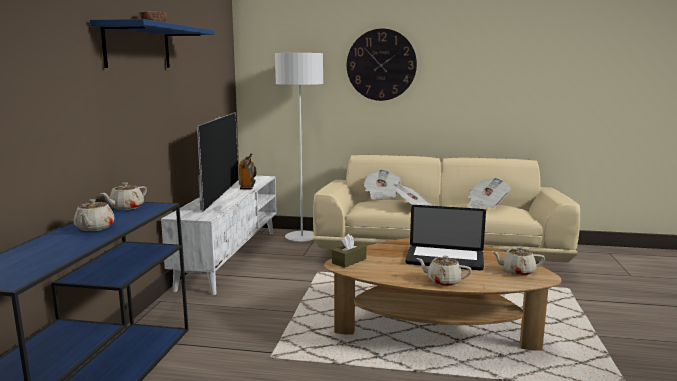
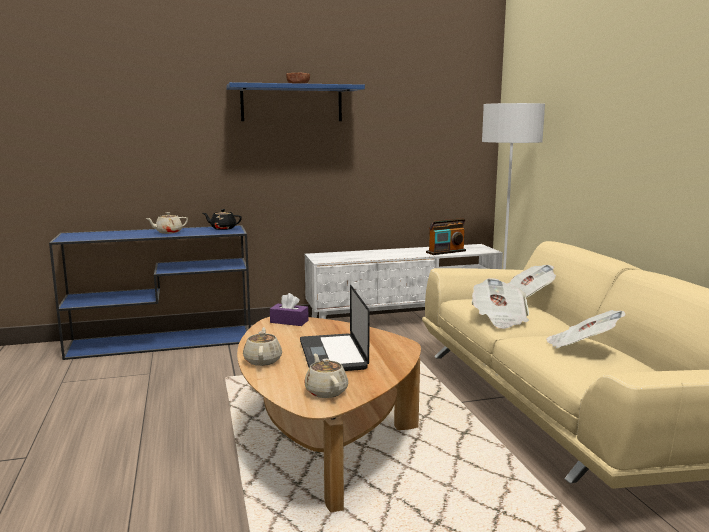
camera: 65 degrees right, 0 degrees up
beige teapot [100,182,147,210] -> black teapot [203,209,242,230]
television [197,113,239,212] -> none
brown tissue box [332,234,366,268] -> purple tissue box [270,293,309,326]
wall clock [347,29,417,101] -> none

